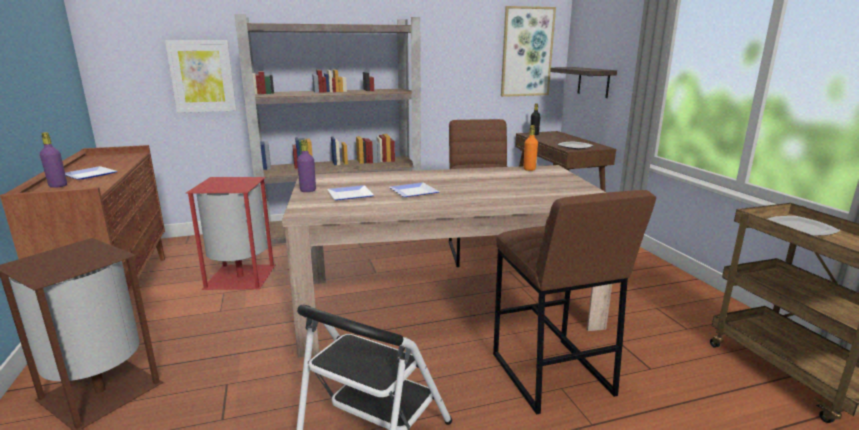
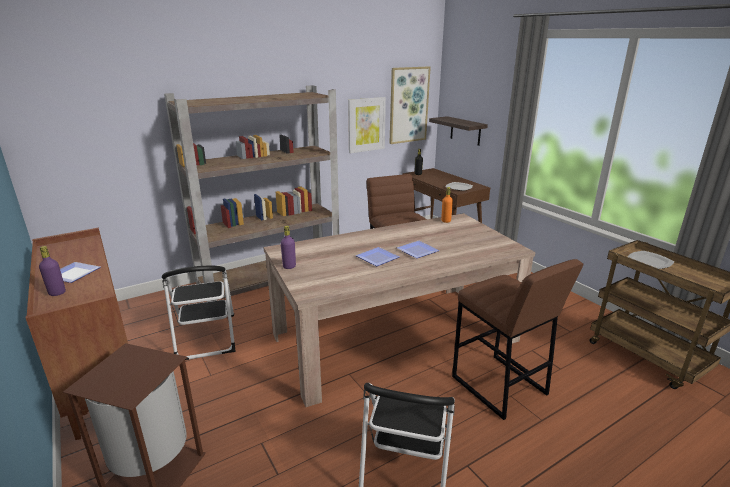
camera: 15 degrees left, 5 degrees up
picture [165,40,236,113] -> picture moved to [348,97,386,153]
red trash can [186,177,276,290] -> step ladder [162,266,236,360]
plate [327,185,375,200] -> plate moved to [397,241,439,259]

